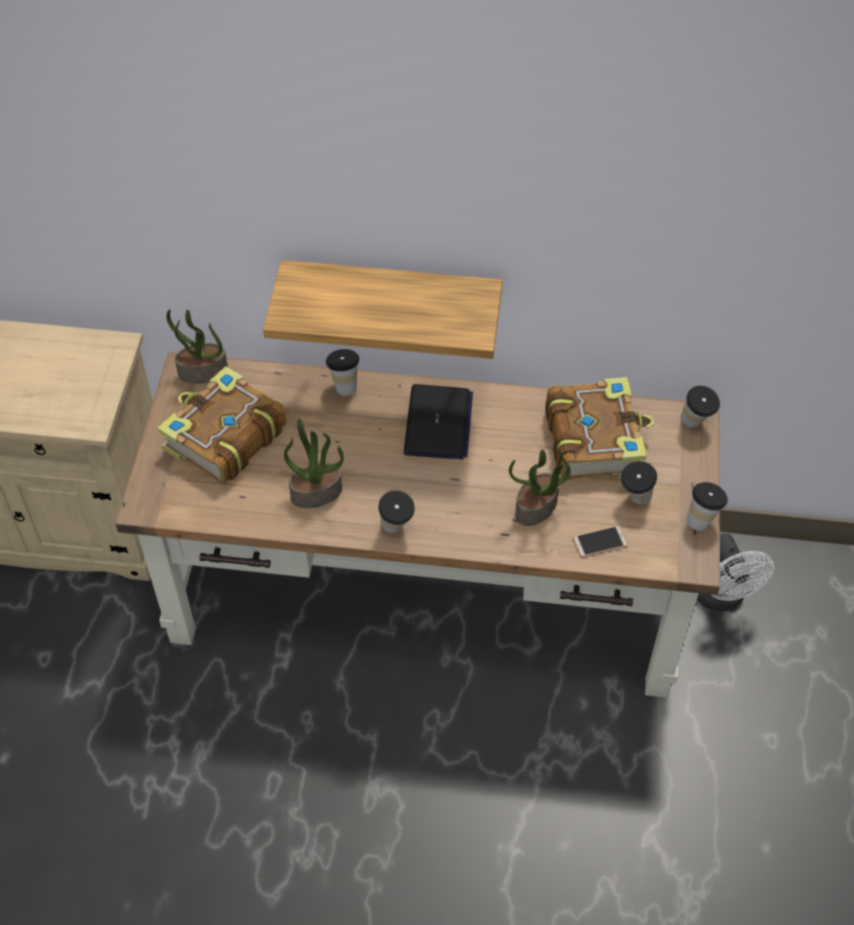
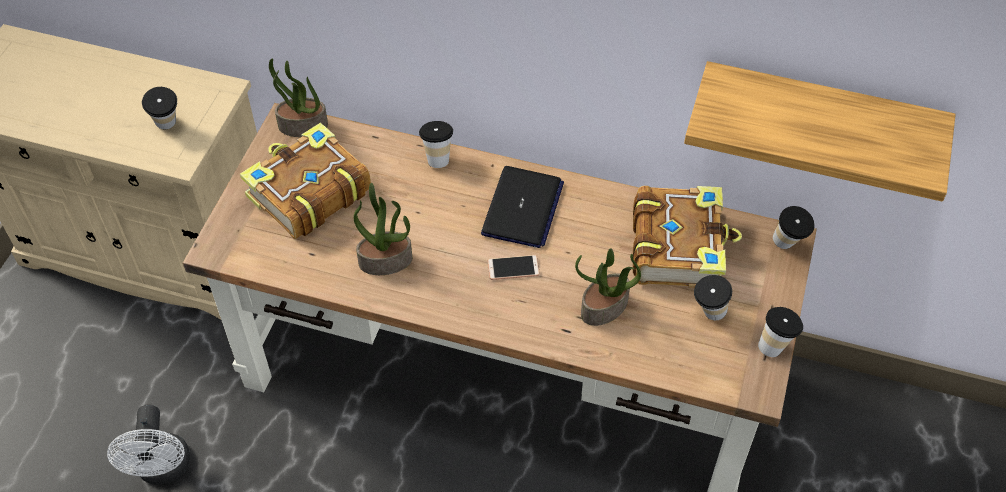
camera: 10 degrees right, 0 degrees up
shelf [263,260,503,359] -> shelf moved to [684,61,956,202]
cup [378,491,415,533] -> cup moved to [142,87,177,130]
phone [573,526,628,557] -> phone moved to [488,255,540,280]
white fan [697,533,774,612] -> white fan moved to [107,405,190,485]

